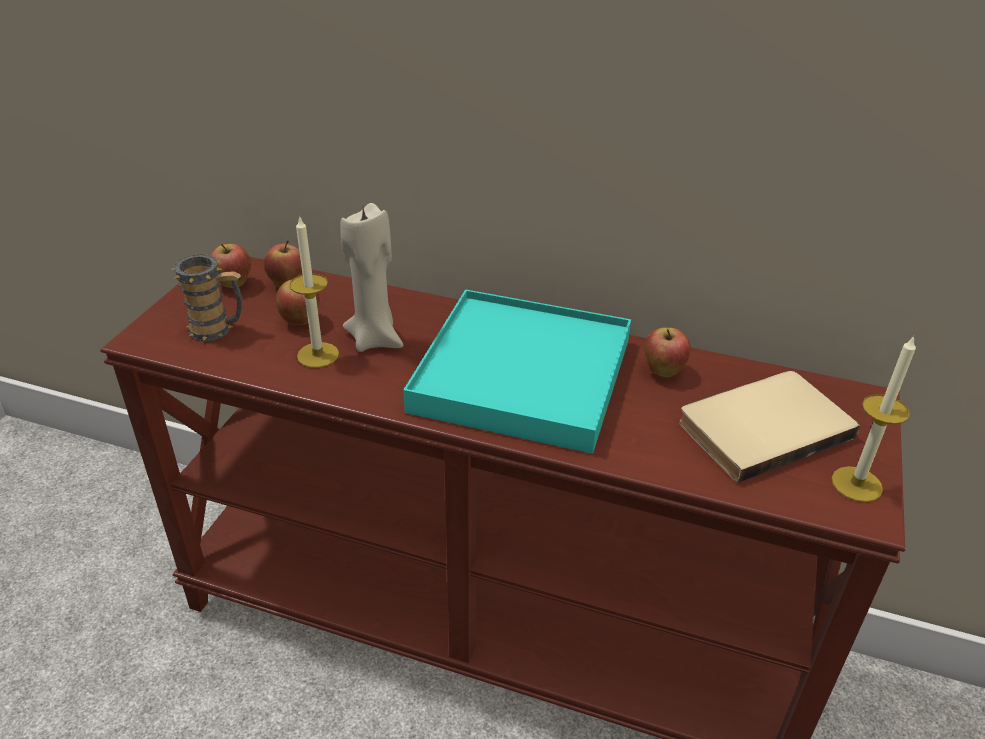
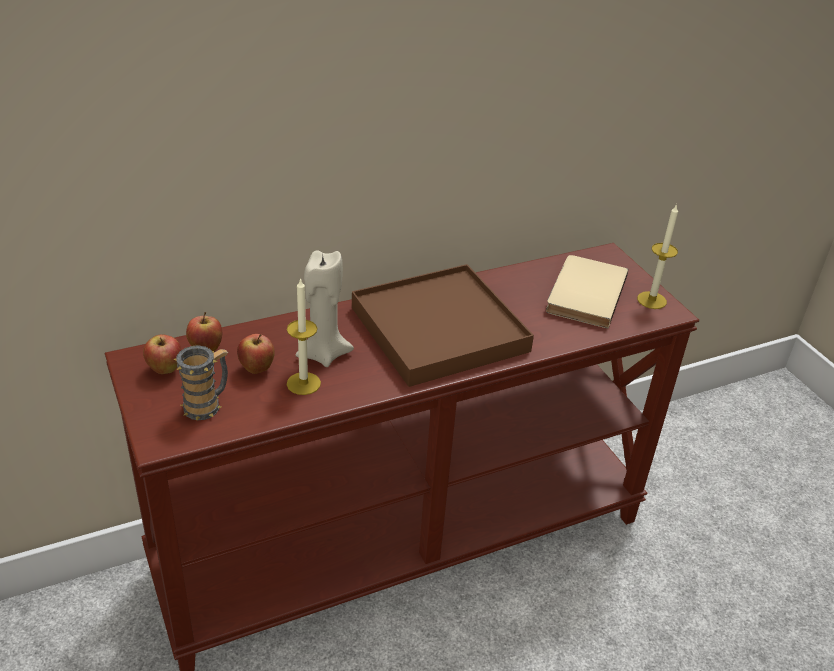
camera: 45 degrees left, 0 degrees up
turquoise tray [404,290,631,454] -> brown tray [352,264,534,387]
apple [644,327,691,377] -> none

